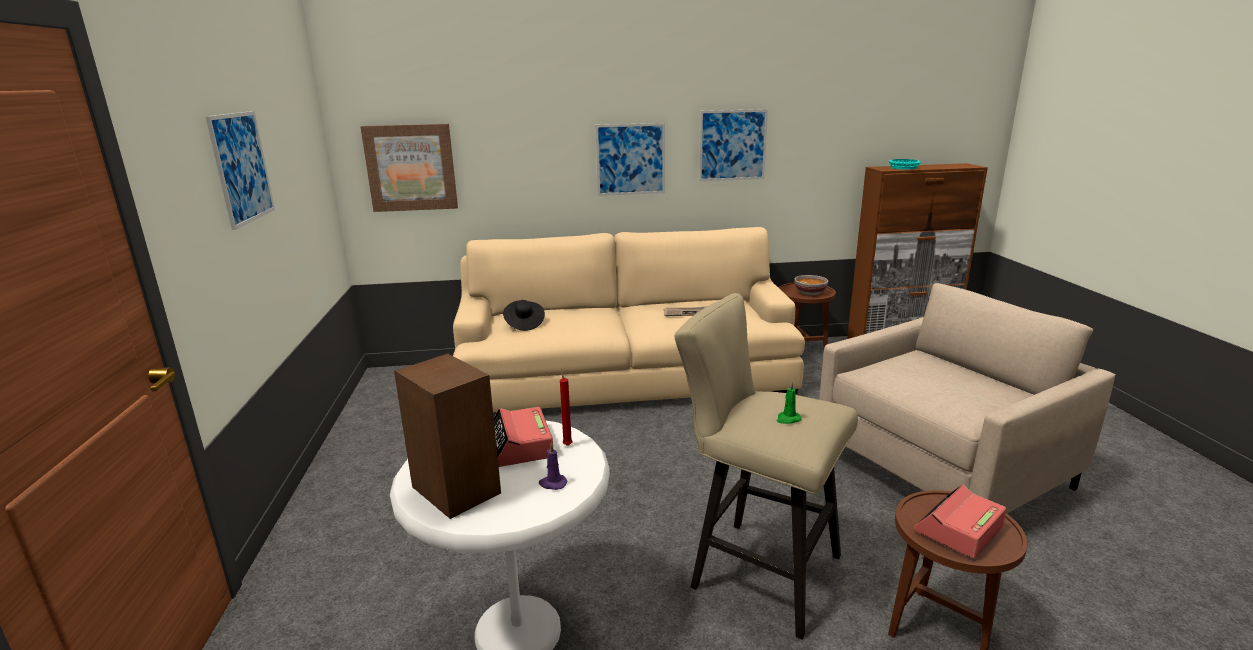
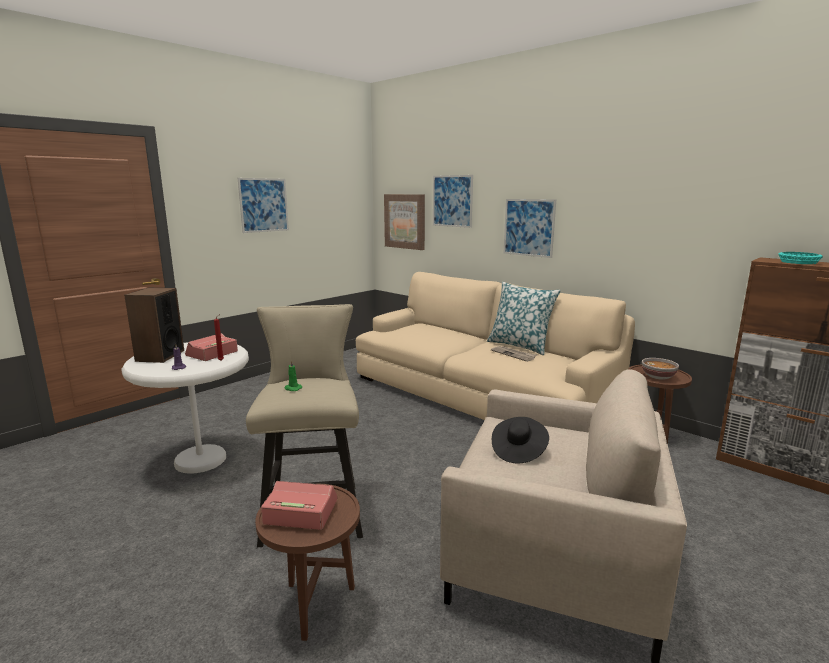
camera: 50 degrees right, 5 degrees down
black hat [503,300,545,331] -> black hat moved to [492,417,549,463]
picture [699,109,768,181] -> picture moved to [433,175,473,228]
none -> pillow [487,282,561,355]

